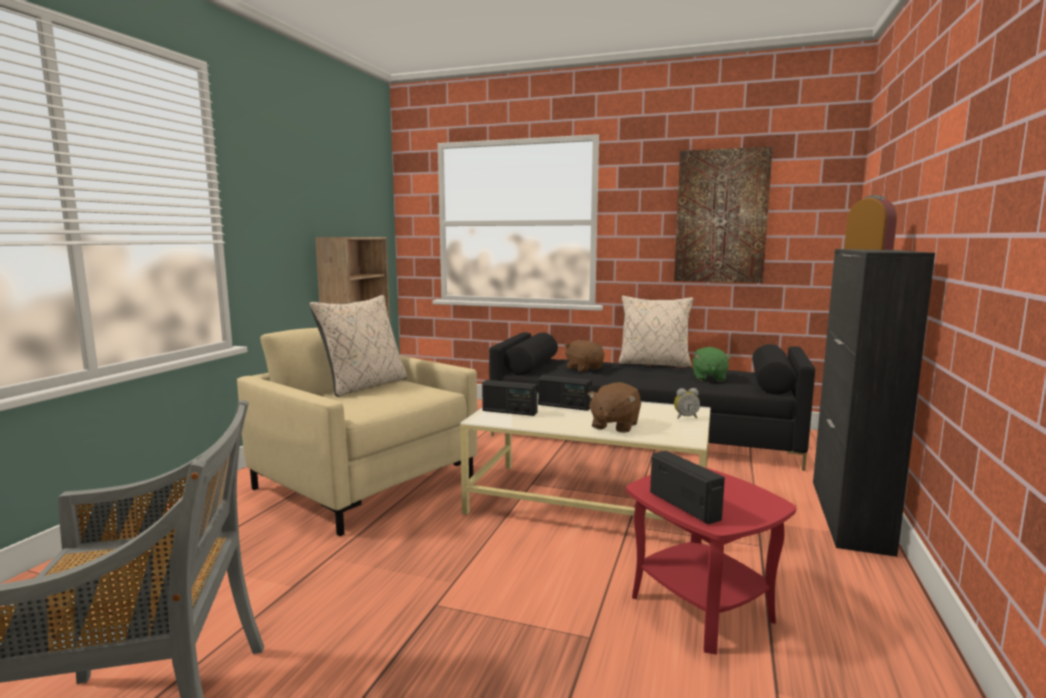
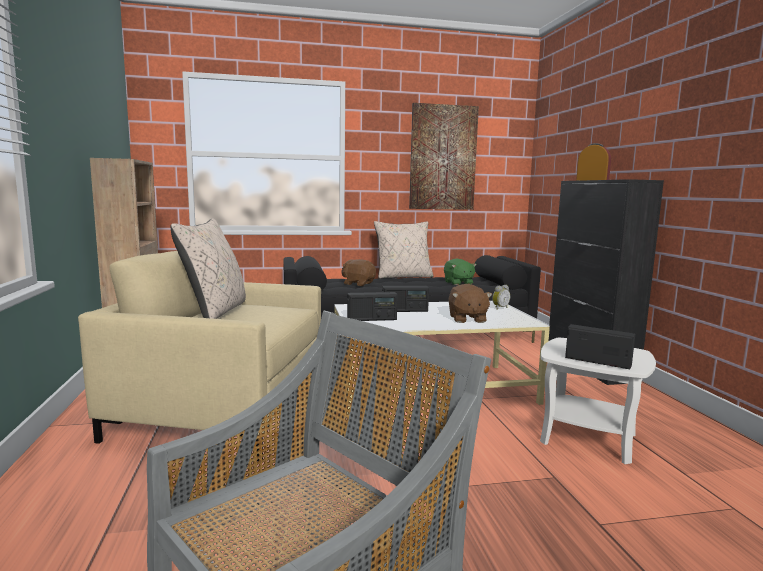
camera: 30 degrees left, 0 degrees up
red side table [626,467,796,654] -> white side table [540,338,656,464]

